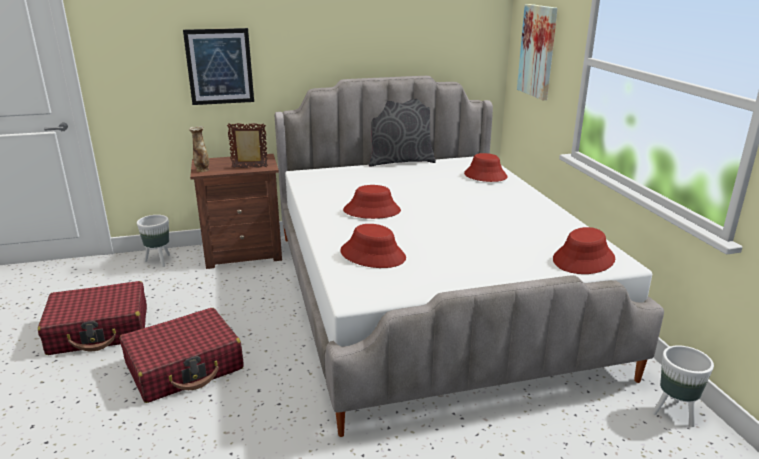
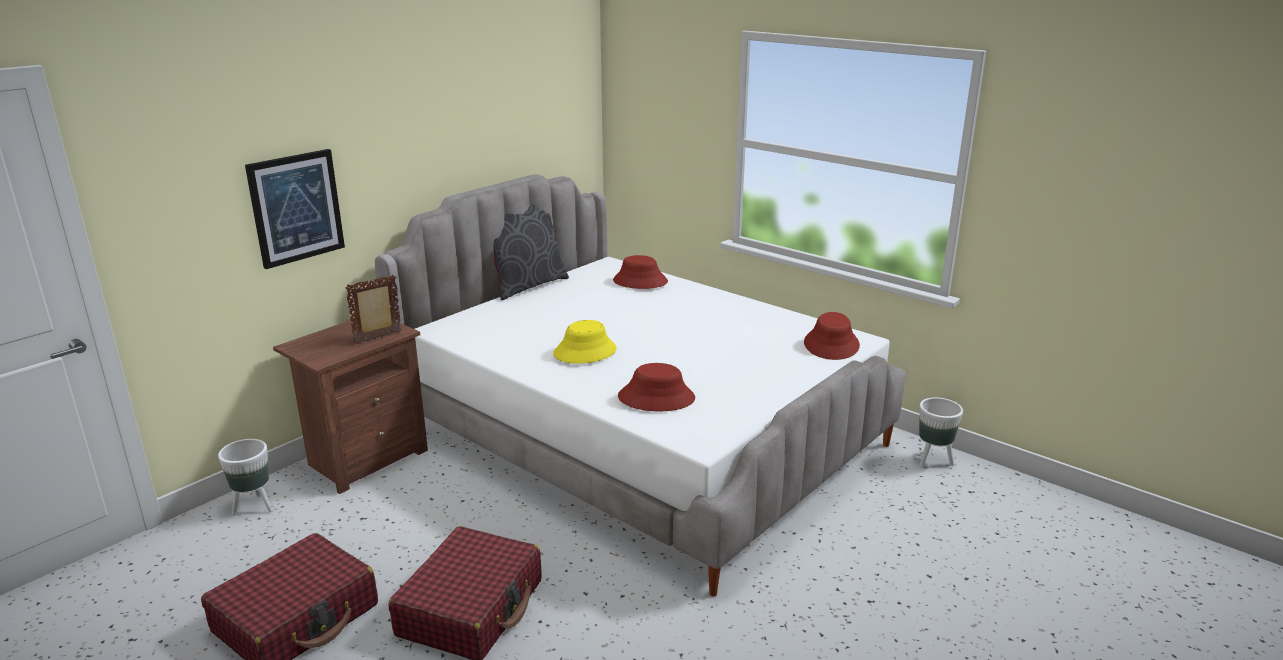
camera: 35 degrees left, 0 degrees up
vase [189,126,209,172] -> none
red hat [343,185,401,219] -> yellow hat [553,320,617,364]
picture [517,4,558,100] -> none

